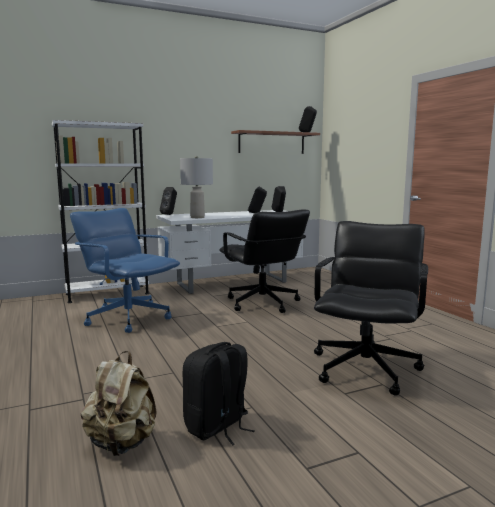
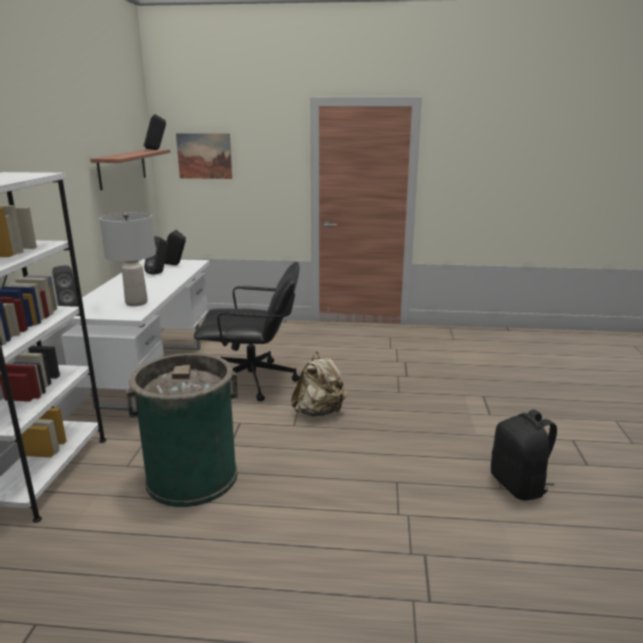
camera: 60 degrees left, 10 degrees up
blue office chair [70,208,180,333] -> green trash can [126,353,238,507]
beige backpack [81,351,156,456] -> beige backpack moved to [291,352,347,416]
black office chair [314,221,428,396] -> none
none -> picture [176,133,232,179]

